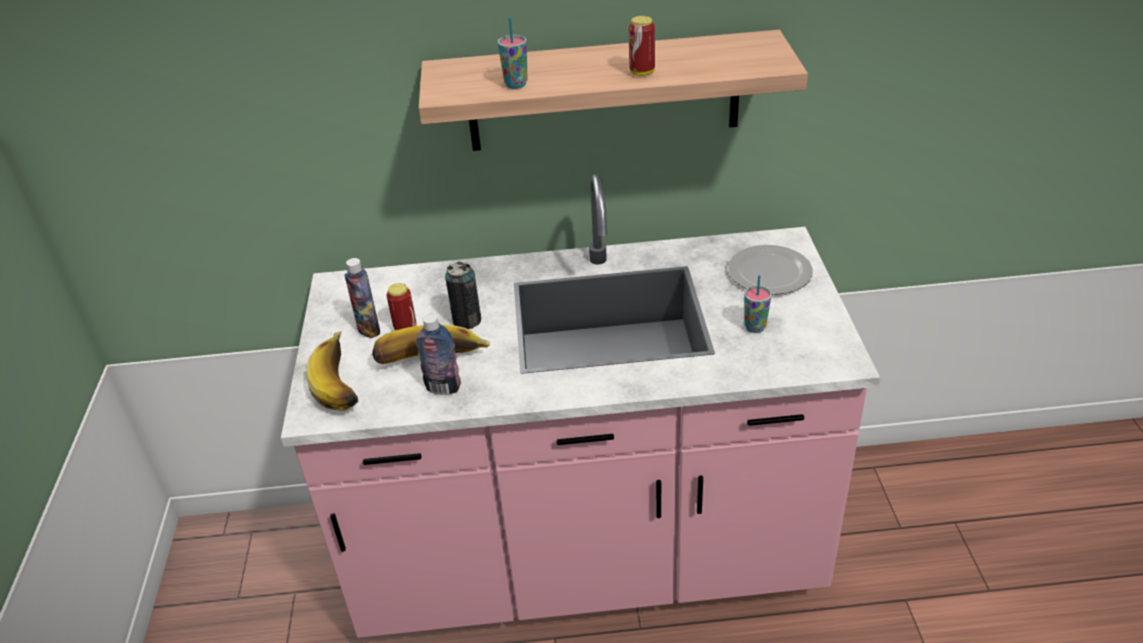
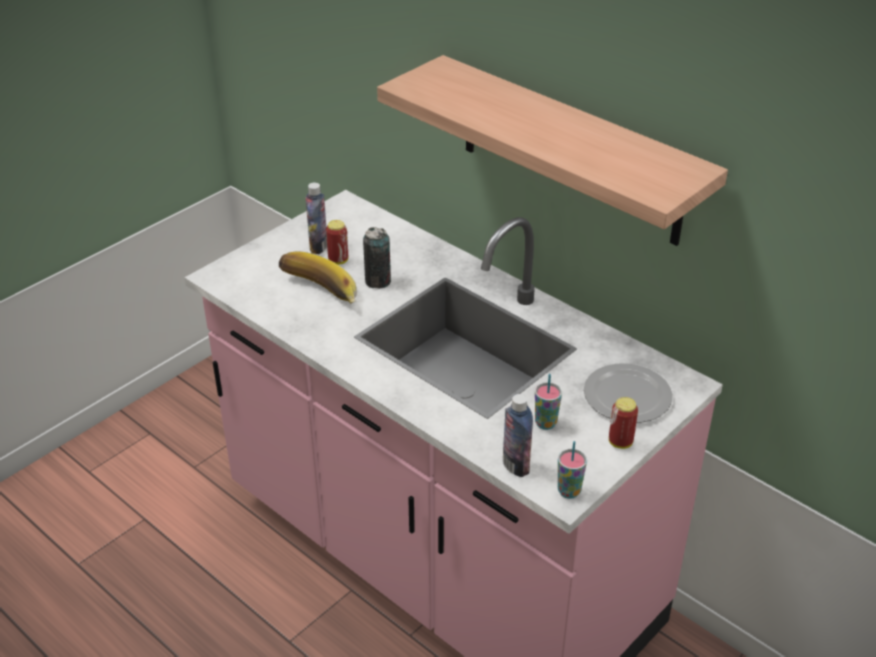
camera: 45 degrees right, 0 degrees up
banana [306,331,358,410] -> none
bottle [416,314,461,395] -> bottle moved to [503,394,533,477]
cup [498,17,527,89] -> cup moved to [558,441,587,499]
can [629,16,655,76] -> can moved to [609,397,638,449]

